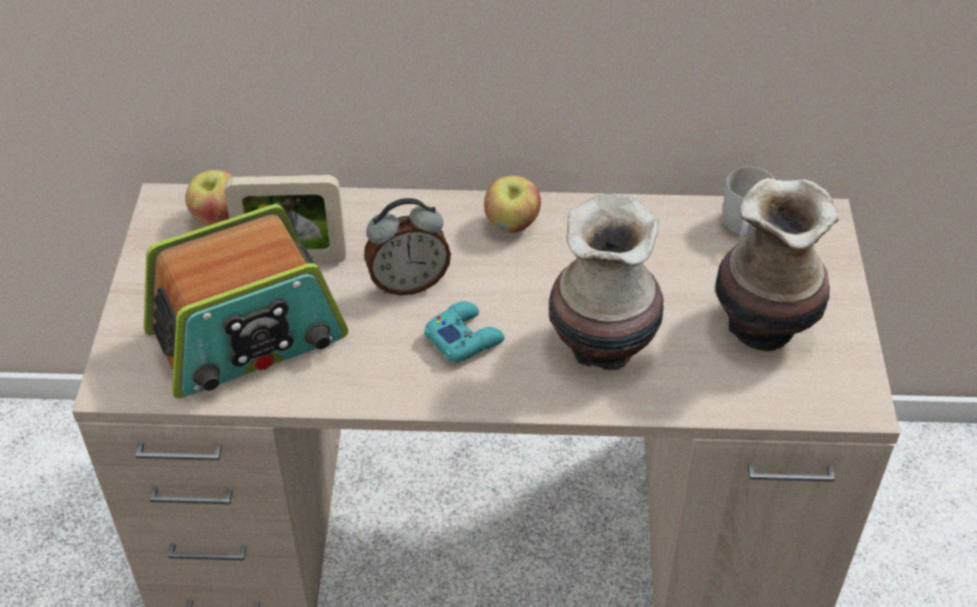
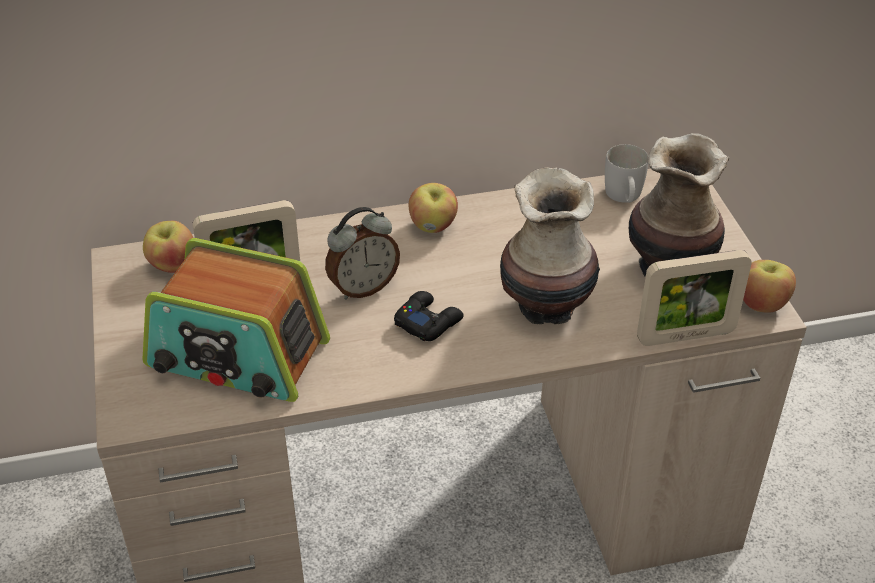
camera: 15 degrees left, 5 degrees down
radio [144,204,348,399] -> radio turned 60 degrees clockwise [142,238,330,402]
turquoise game controller [424,301,505,362] -> black game controller [394,291,464,341]
none -> picture frame [637,250,752,346]
none -> apple [743,260,796,312]

